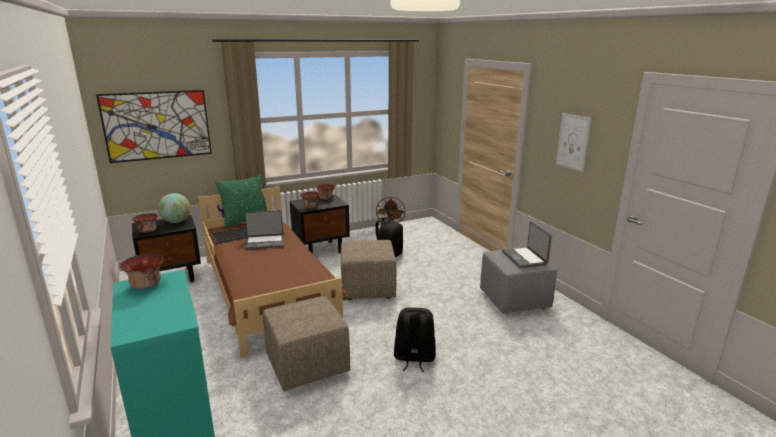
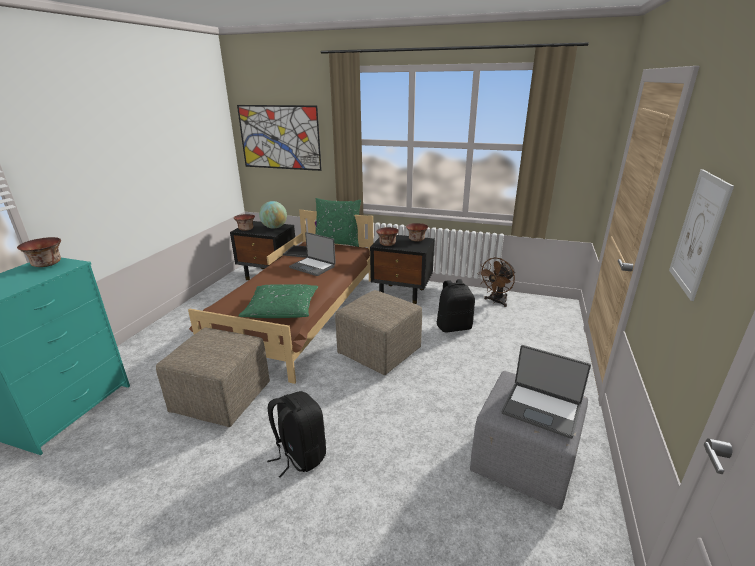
camera: 45 degrees right, 5 degrees up
laptop [502,222,552,268] -> laptop turned 90 degrees counterclockwise [502,345,591,439]
none -> green pillow [238,284,318,318]

